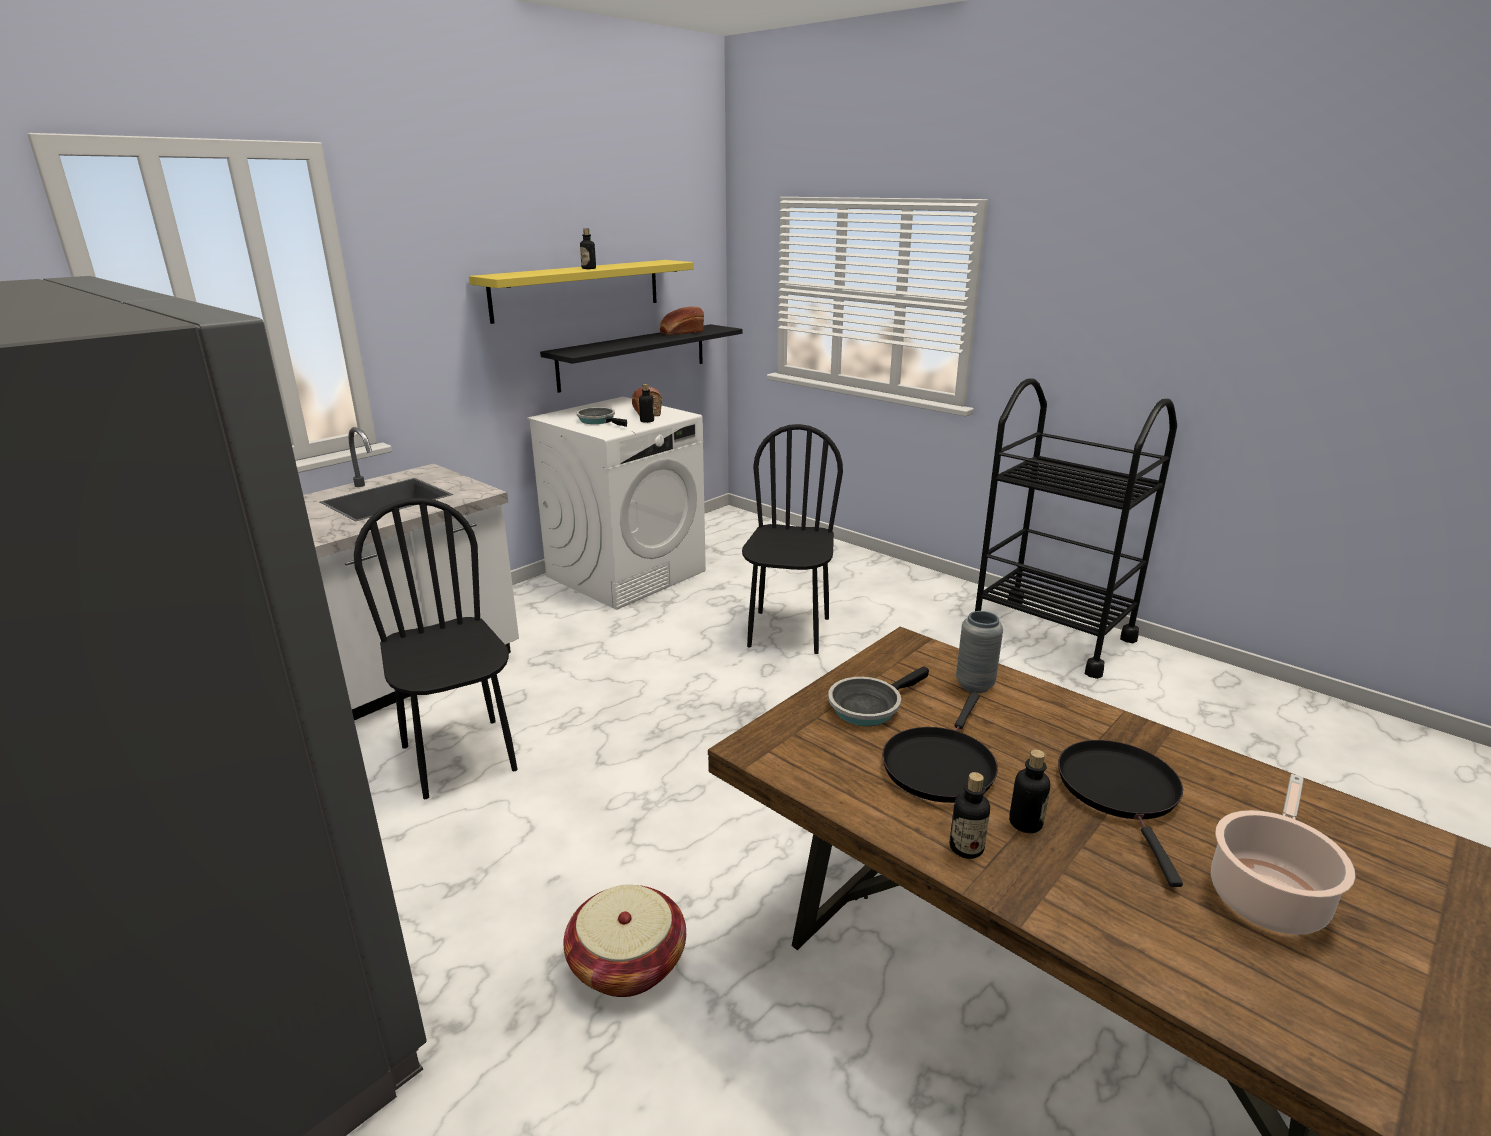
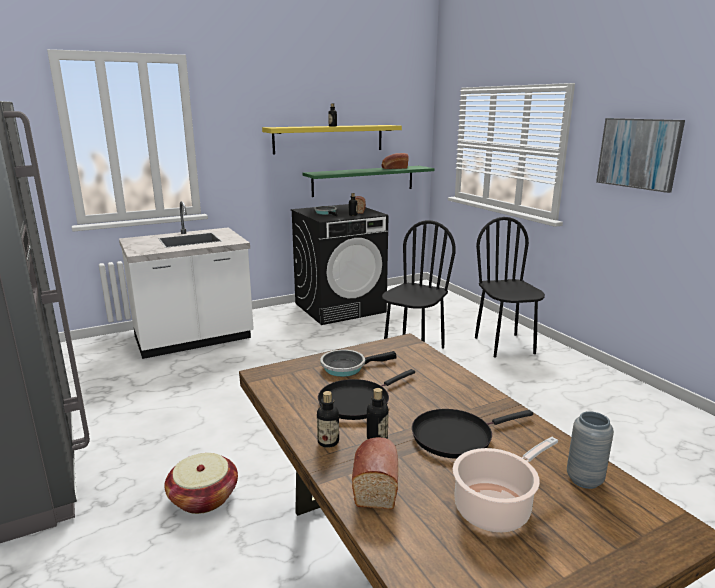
camera: 20 degrees right, 5 degrees down
black chair [354,498,518,799] -> black chair moved to [475,217,545,357]
white washing machine [527,397,706,610] -> black washing machine [291,204,388,325]
black shelf [540,324,743,393] -> green shelf [303,166,435,197]
grey vase [956,611,1003,693] -> grey vase moved to [567,411,614,489]
black cart [975,378,1177,679] -> none
black frying pan [1058,740,1183,887] -> black frying pan turned 135 degrees counterclockwise [412,409,533,459]
none -> bread [352,437,398,509]
none -> picture [596,118,685,193]

